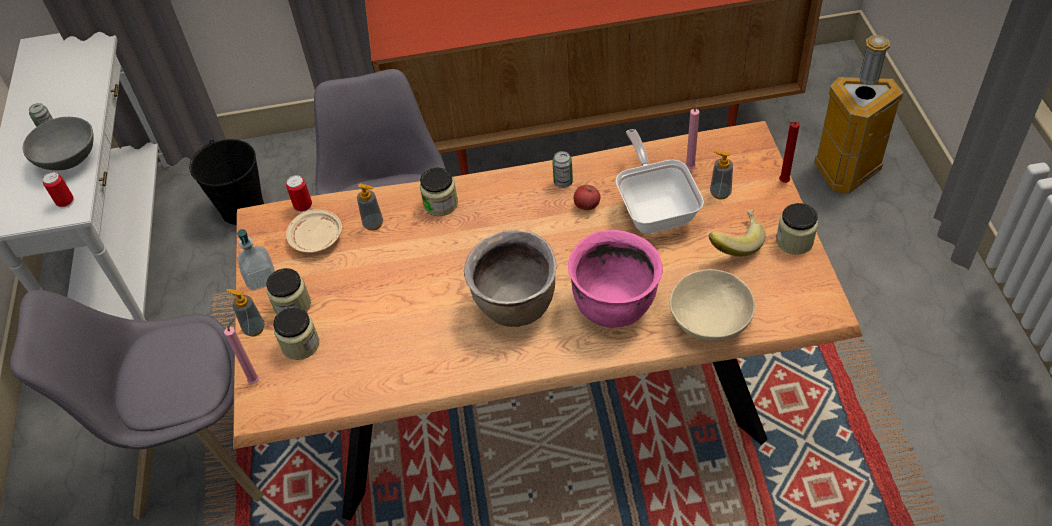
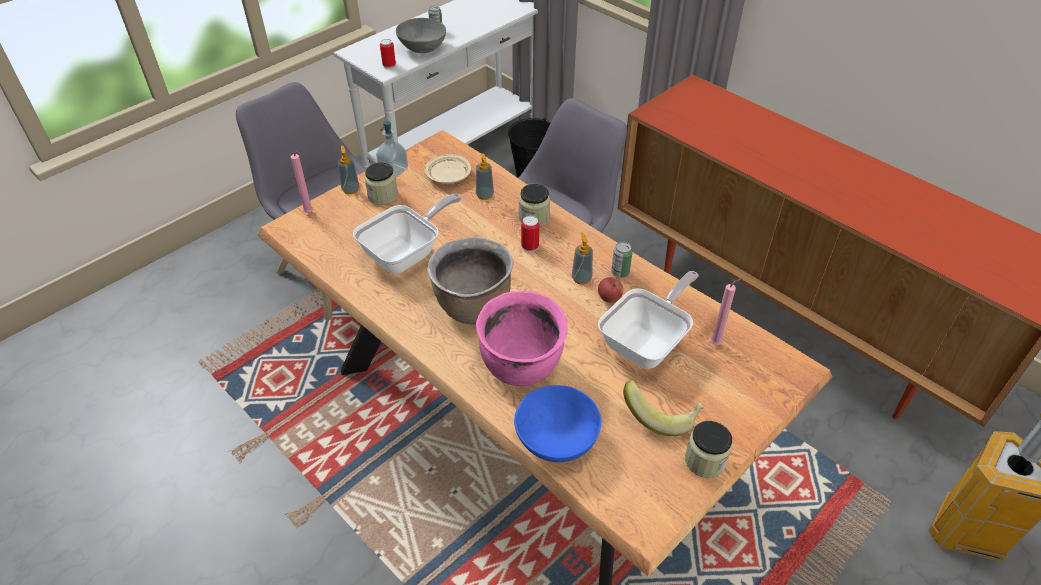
camera: 50 degrees right, 5 degrees down
jar [273,307,319,360] -> none
can [286,175,312,213] -> can moved to [521,216,539,252]
beige bowl [670,269,755,342] -> blue bowl [514,385,602,462]
soap dispenser [710,150,733,200] -> soap dispenser moved to [572,232,593,285]
red candle [779,121,800,183] -> none
none -> frying pan [353,194,462,274]

